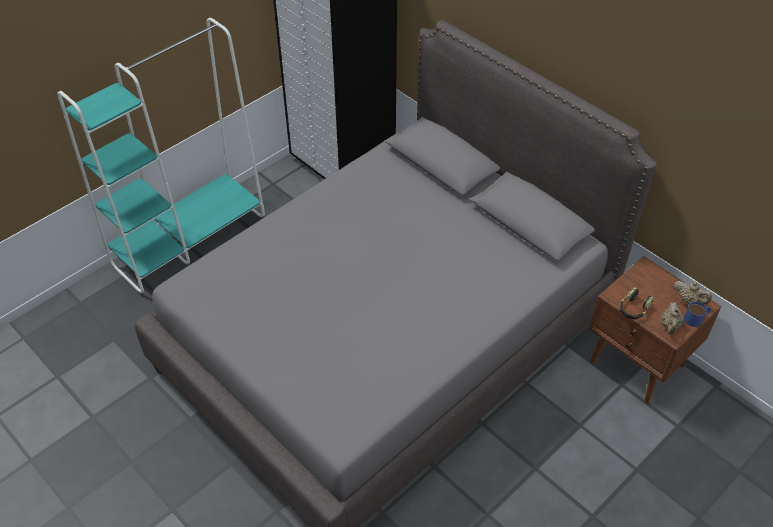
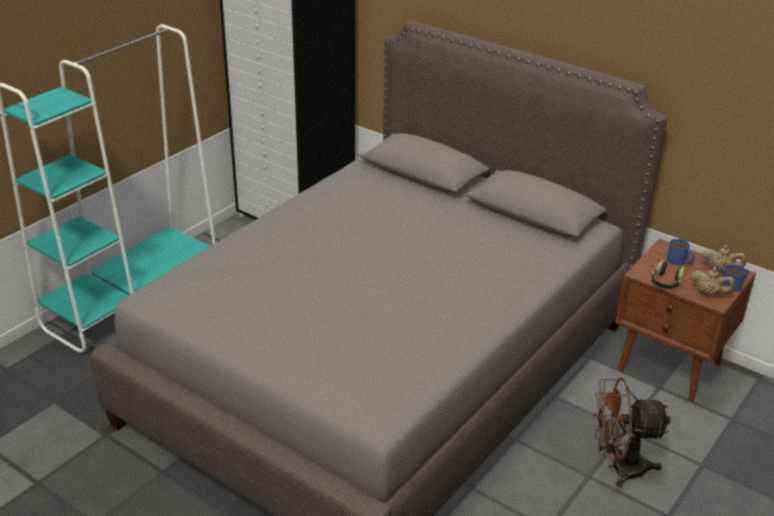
camera: 10 degrees left, 15 degrees down
beige teapot [661,302,683,335] -> beige teapot turned 60 degrees counterclockwise [691,268,735,296]
none -> brown fan [594,377,671,488]
none -> blue mug [667,239,695,265]

